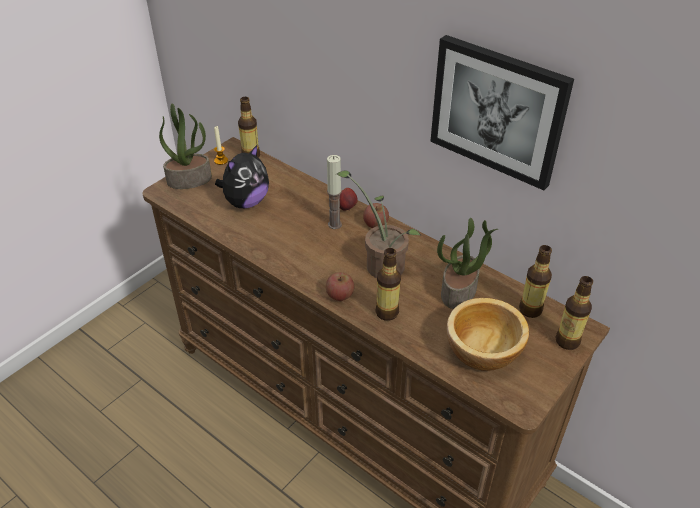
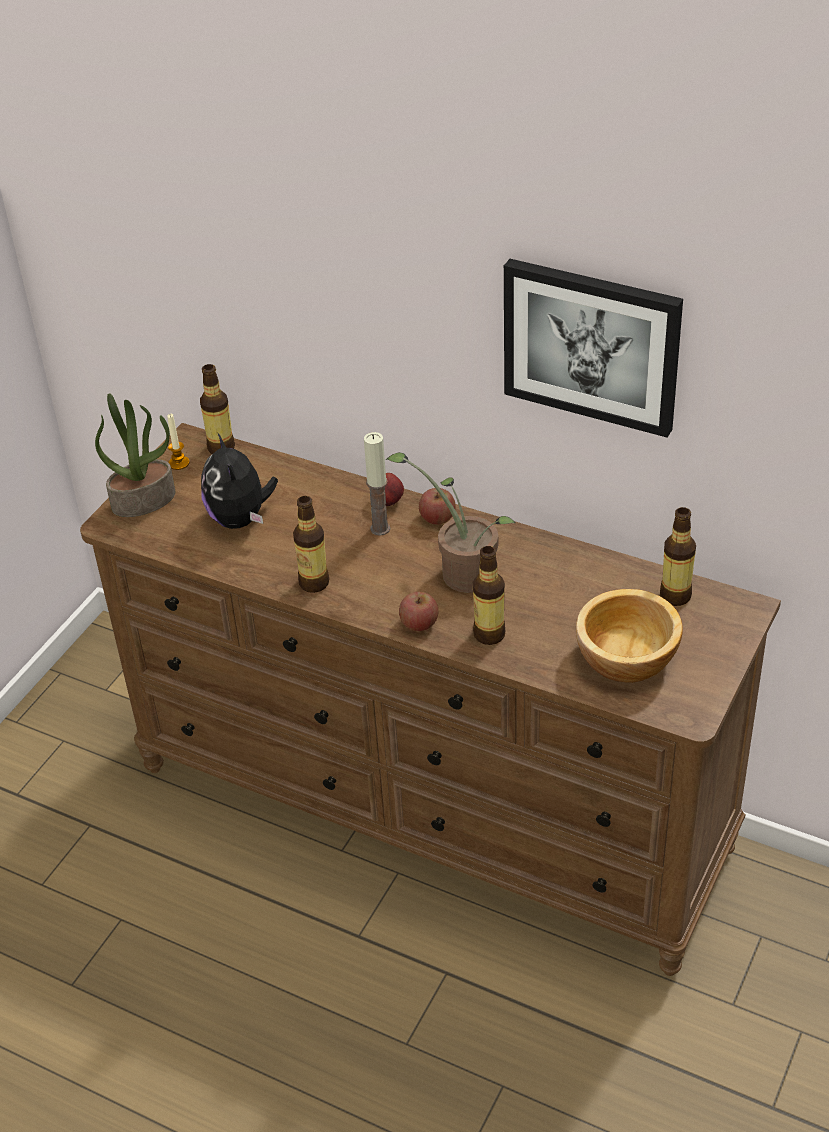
camera: 10 degrees left, 0 degrees up
plush toy [215,145,269,208] -> plush toy turned 135 degrees clockwise [201,432,278,529]
potted plant [437,218,498,309] -> none
bottle [555,276,593,350] -> bottle moved to [293,496,329,593]

